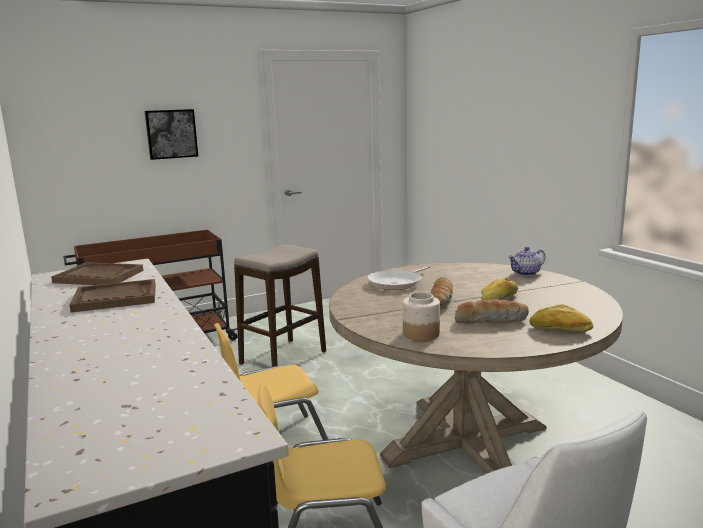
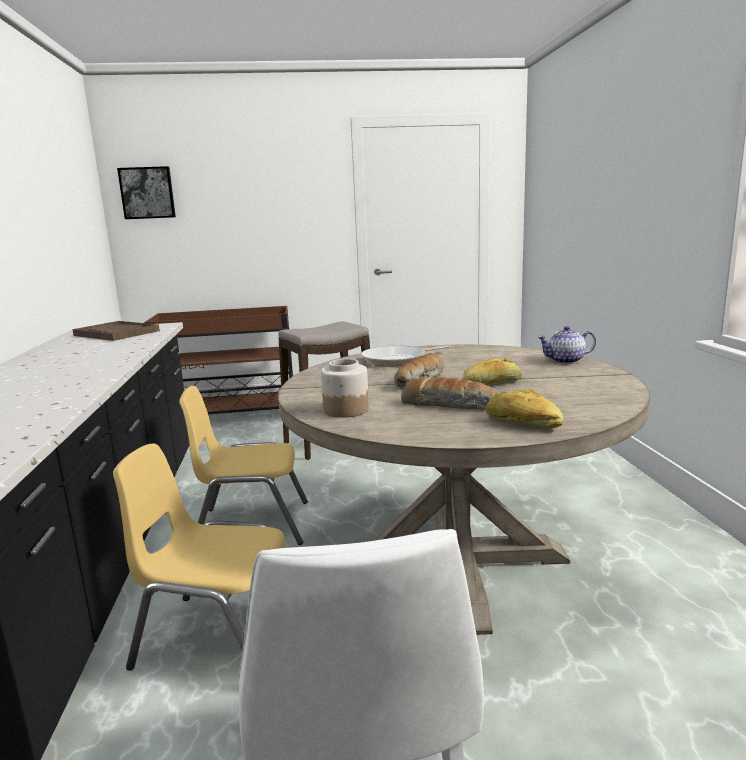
camera: 20 degrees right, 0 degrees up
brown tray [69,279,156,313] -> none
picture [145,109,198,160] -> picture moved to [117,166,176,219]

